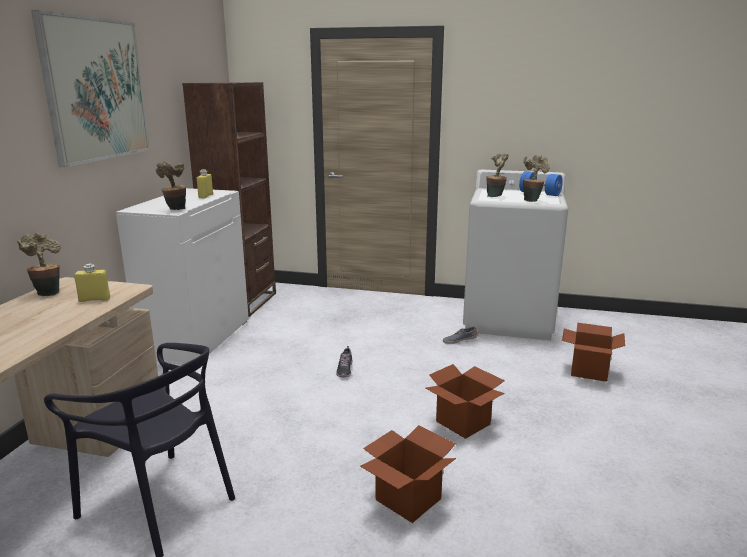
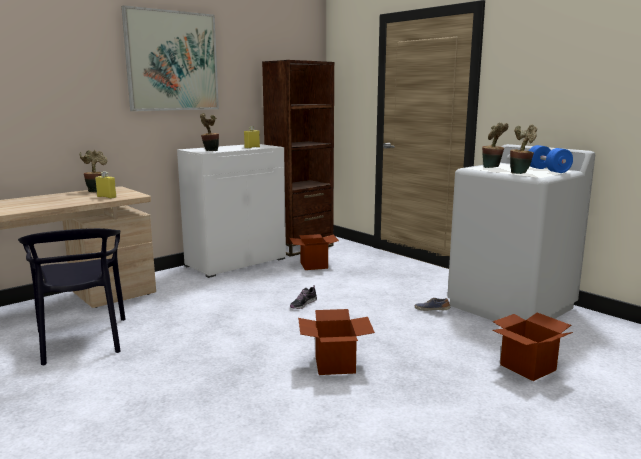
camera: 35 degrees right, 5 degrees down
cardboard box [360,425,456,523] -> cardboard box moved to [290,234,339,270]

